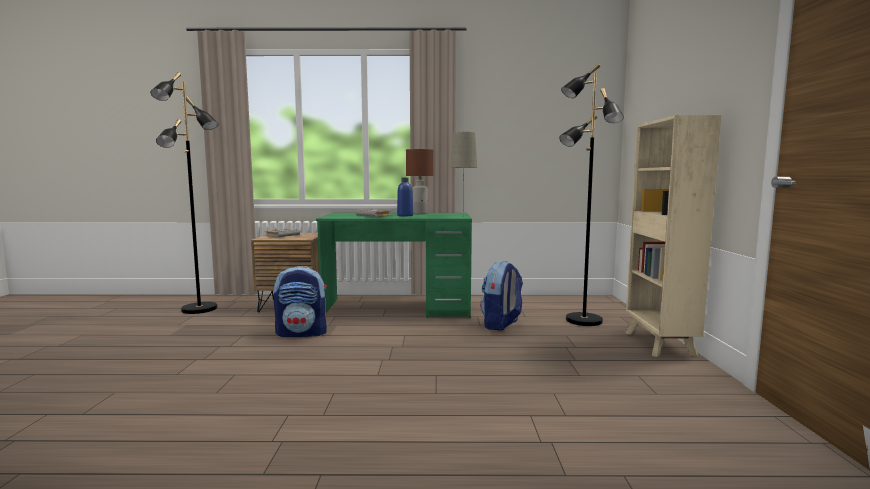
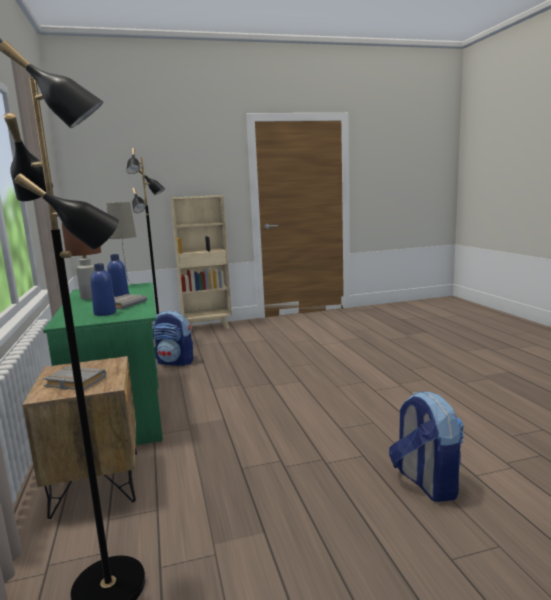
camera: 105 degrees left, 5 degrees up
backpack [274,266,327,337] -> backpack moved to [389,391,464,502]
none -> blue bottle [90,263,116,316]

